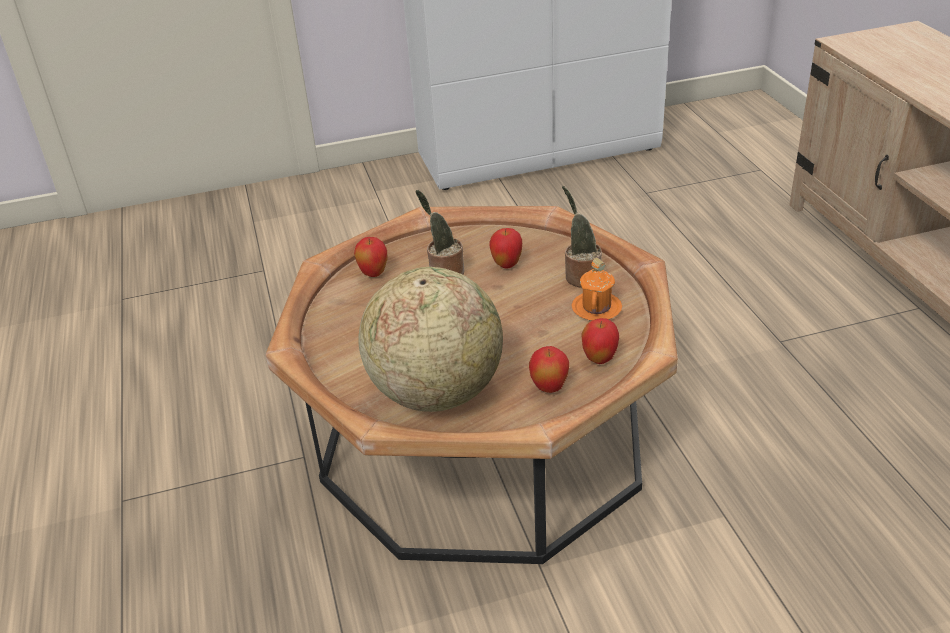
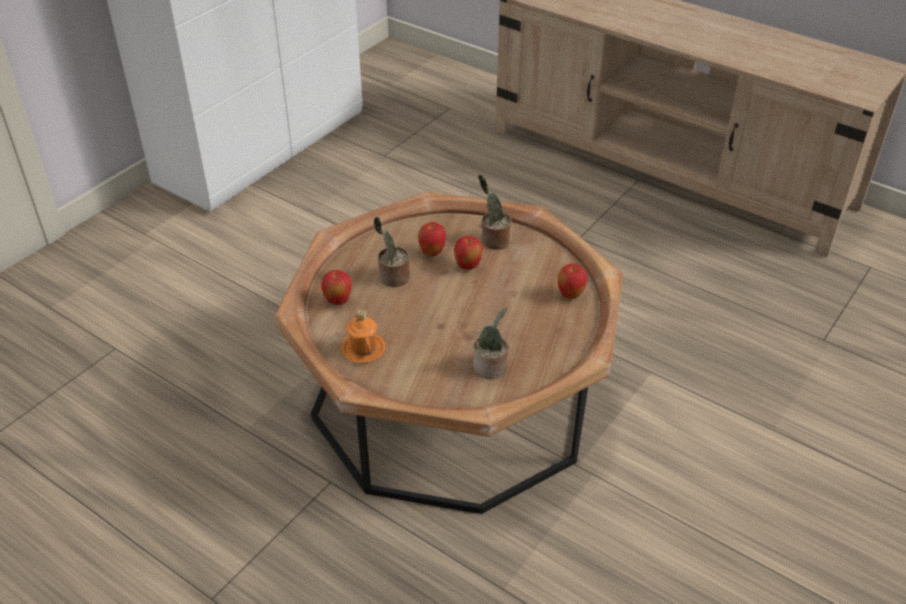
camera: 40 degrees left, 5 degrees up
globe [359,267,503,412] -> potted plant [473,308,509,379]
apple [529,346,569,393] -> apple moved to [454,236,483,270]
orange mug [572,258,622,321] -> orange mug moved to [341,309,386,363]

